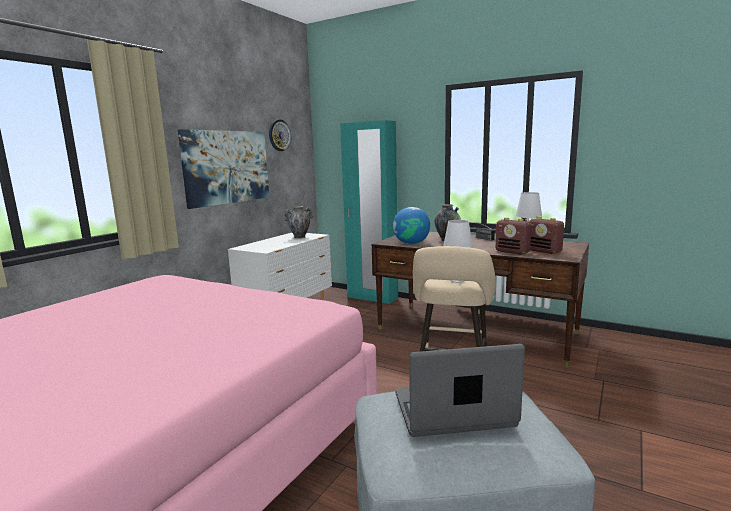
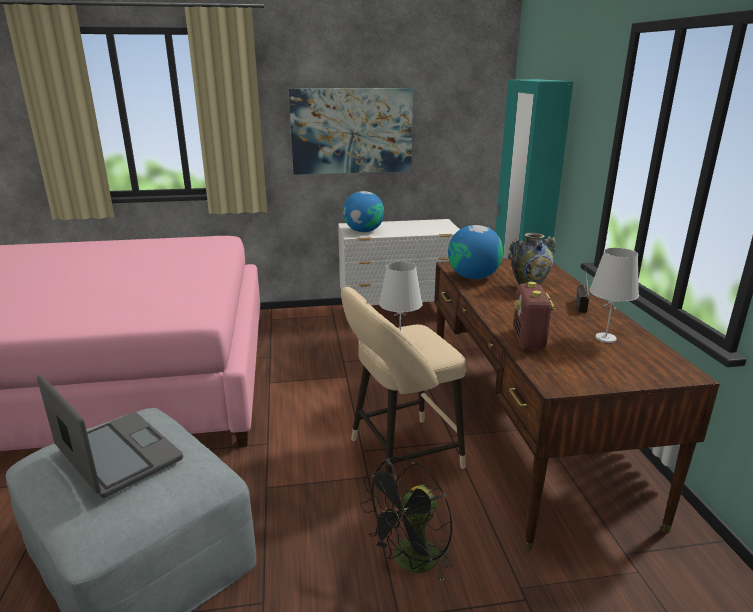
camera: 50 degrees right, 10 degrees up
wall clock [269,120,291,151] -> none
vase [284,206,313,238] -> none
radio [529,217,564,254] -> none
none -> globe [343,191,384,232]
none -> black fan [360,457,454,581]

